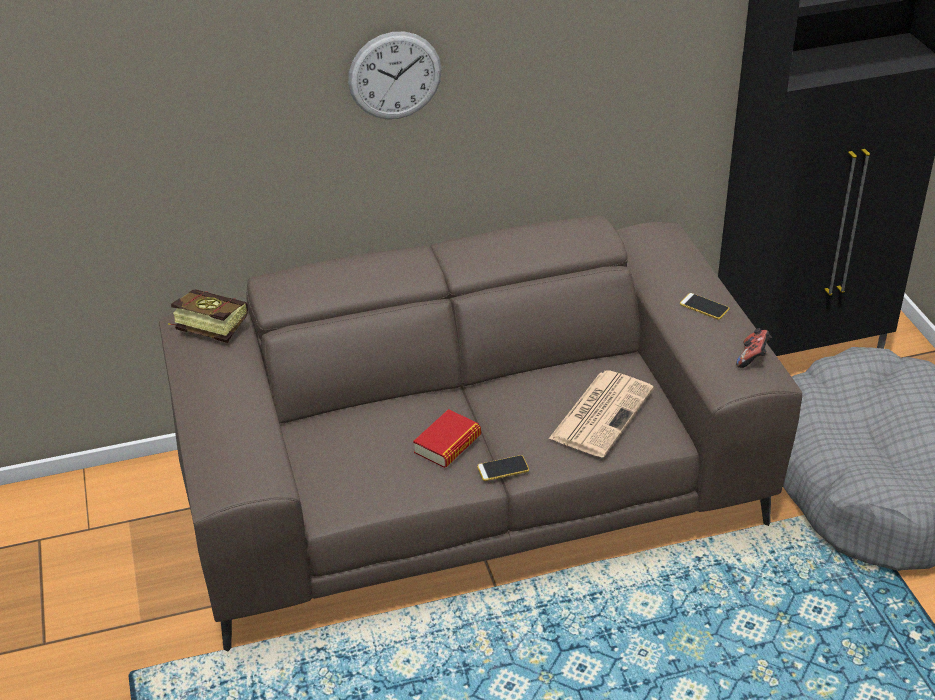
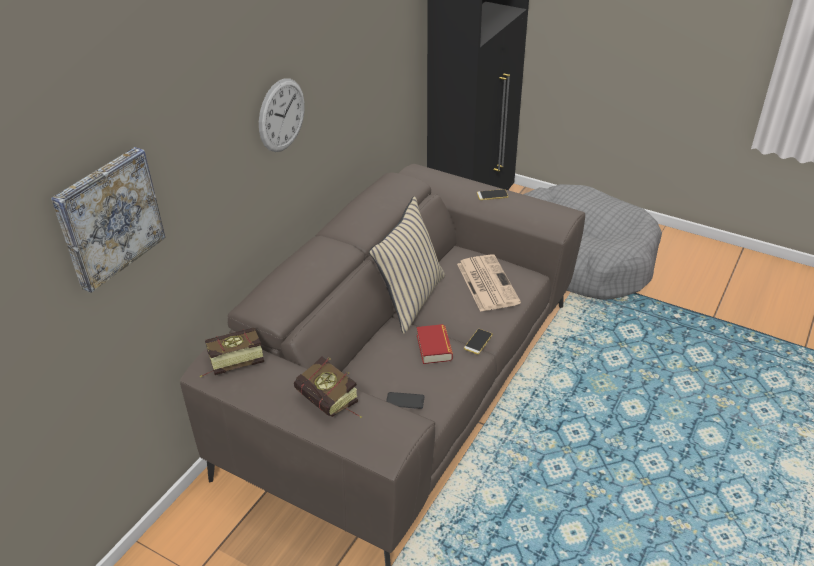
camera: 45 degrees left, 0 degrees up
game controller [736,328,772,368] -> none
none -> picture [51,147,166,293]
none -> book [294,356,362,418]
none -> beige pillow [369,196,445,334]
none -> phone [386,392,424,409]

